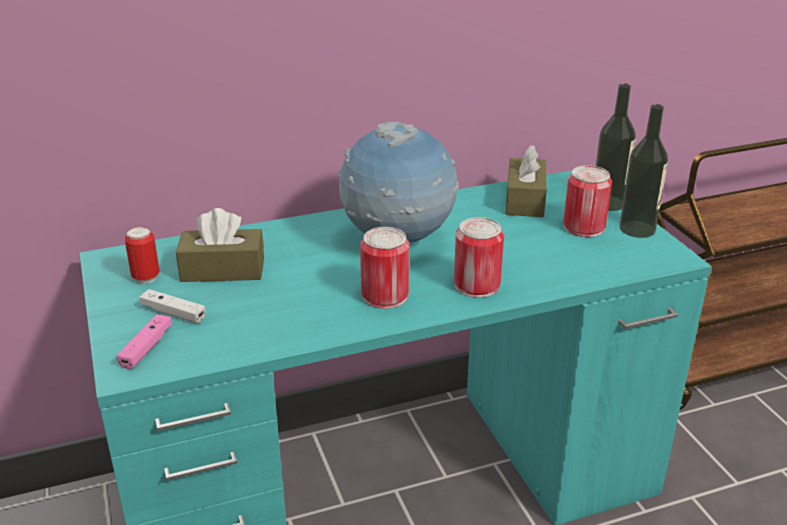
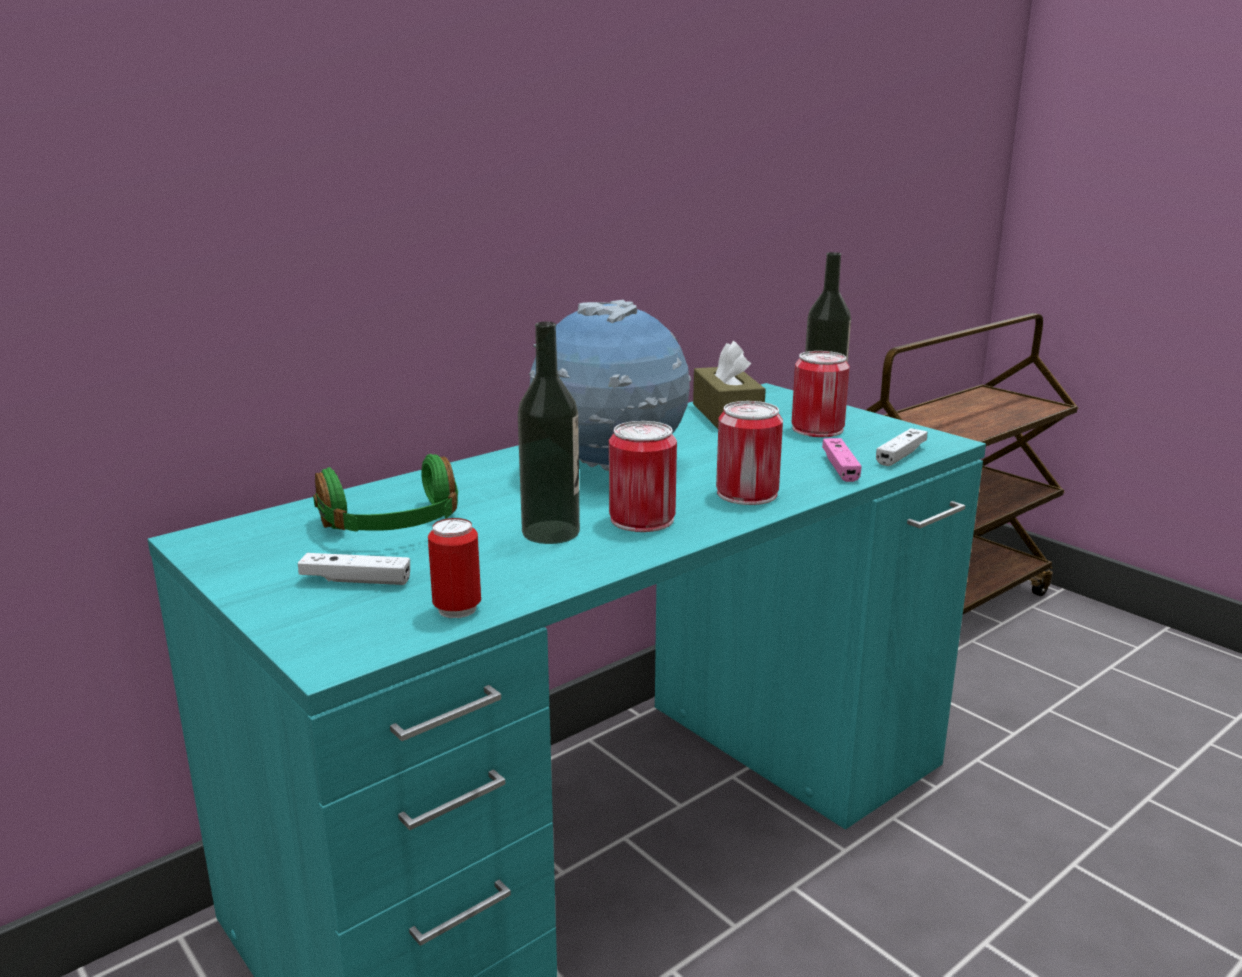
camera: 20 degrees left, 10 degrees down
pink game controller [117,314,172,369] -> pink game controller moved to [822,438,861,482]
can [125,227,160,284] -> can moved to [428,518,481,618]
brown tissue box [176,208,264,282] -> green headphones [313,454,458,531]
bottle [619,104,668,238] -> bottle moved to [518,322,580,544]
none -> white game controller [876,428,927,466]

